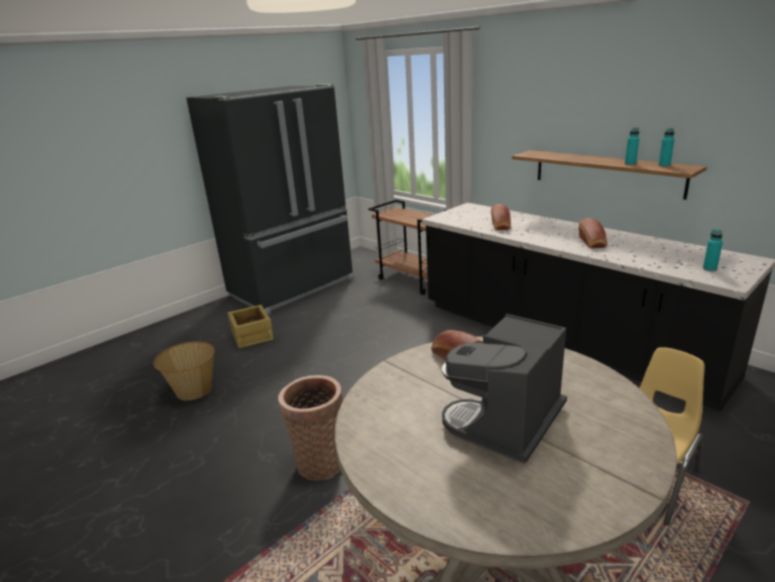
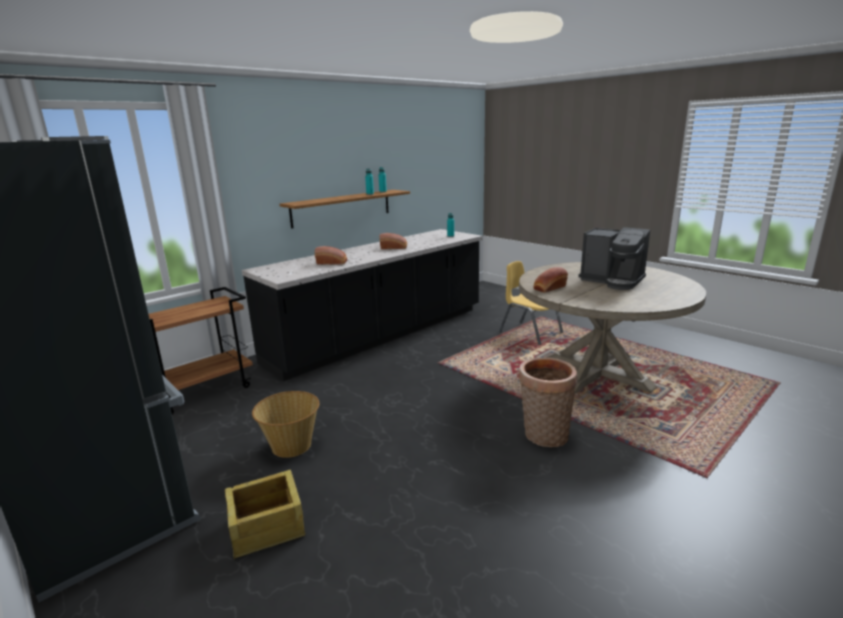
camera: 90 degrees left, 5 degrees down
basket [154,341,215,401] -> basket moved to [252,391,319,458]

